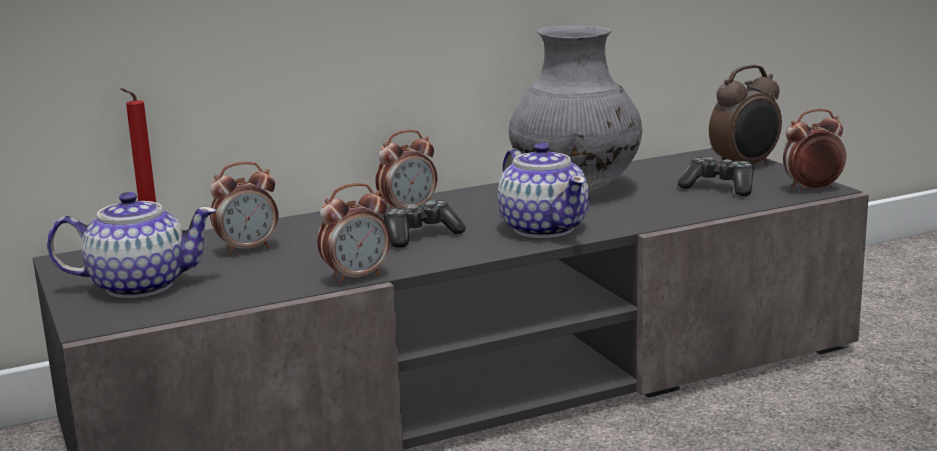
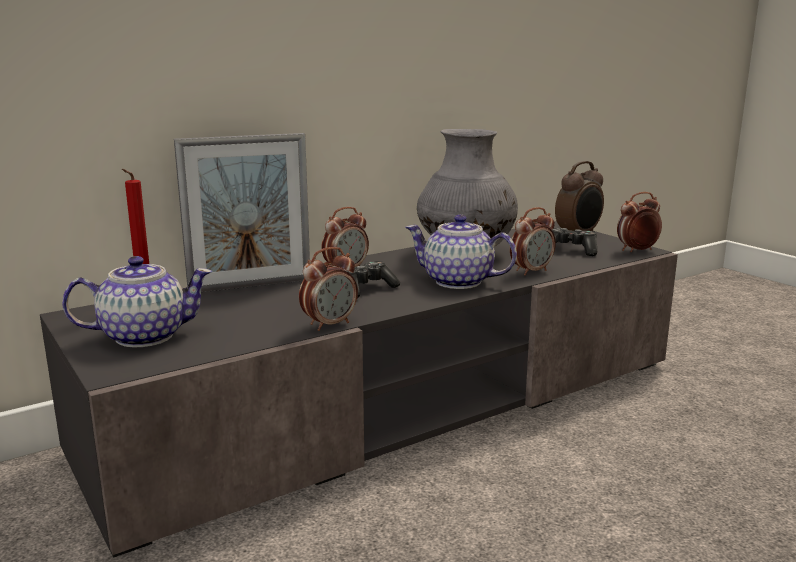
camera: 10 degrees left, 0 degrees up
alarm clock [210,162,279,255] -> alarm clock moved to [510,207,556,275]
teapot [498,142,589,238] -> teapot turned 150 degrees clockwise [405,215,517,289]
none -> picture frame [174,133,310,292]

